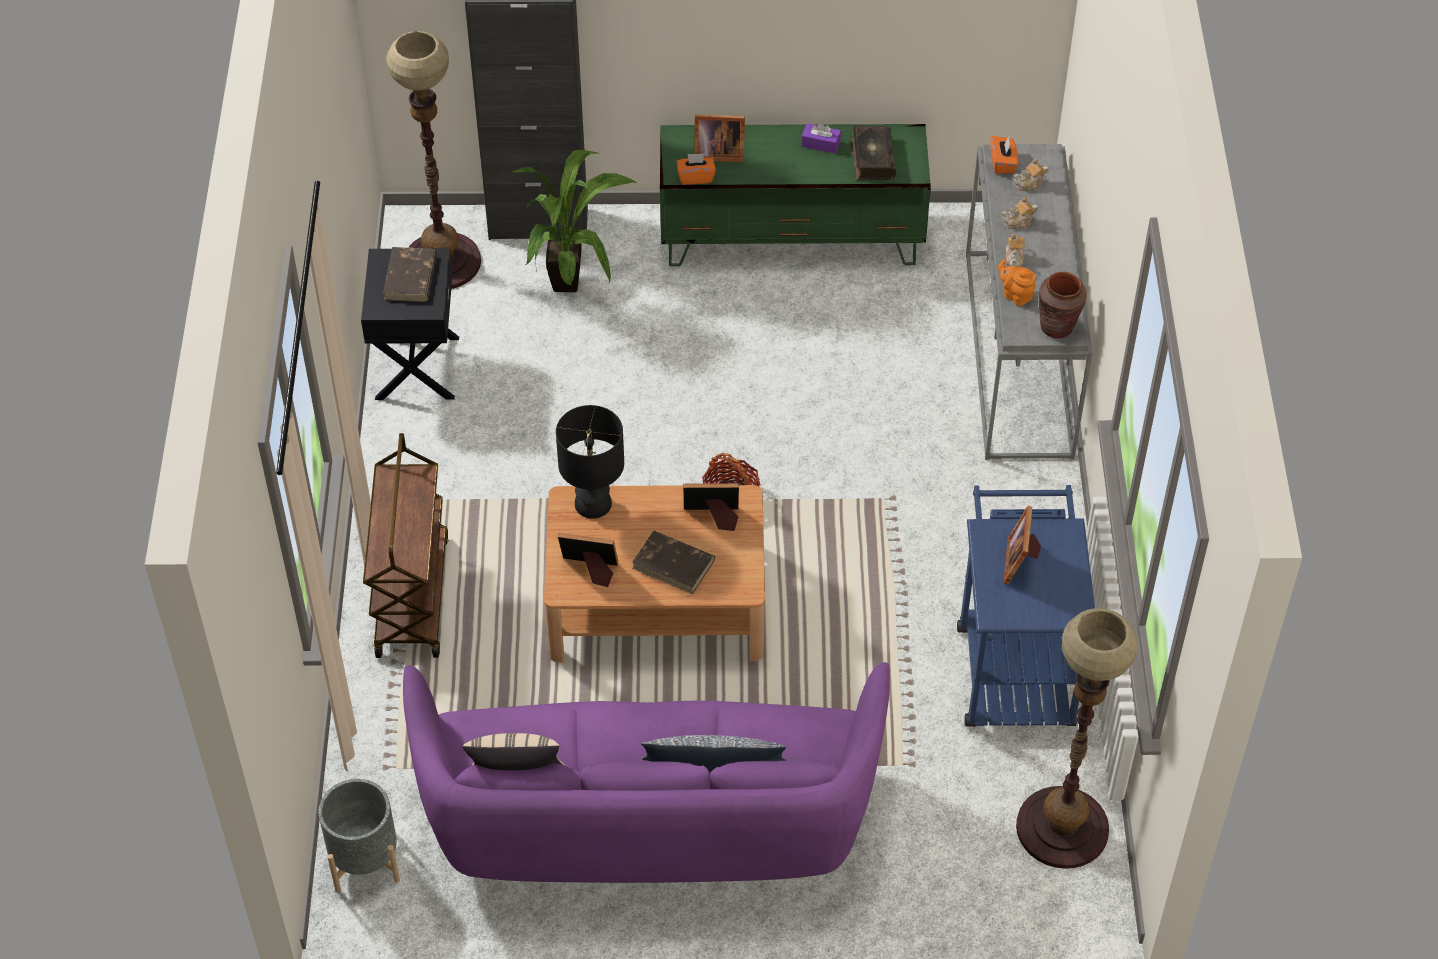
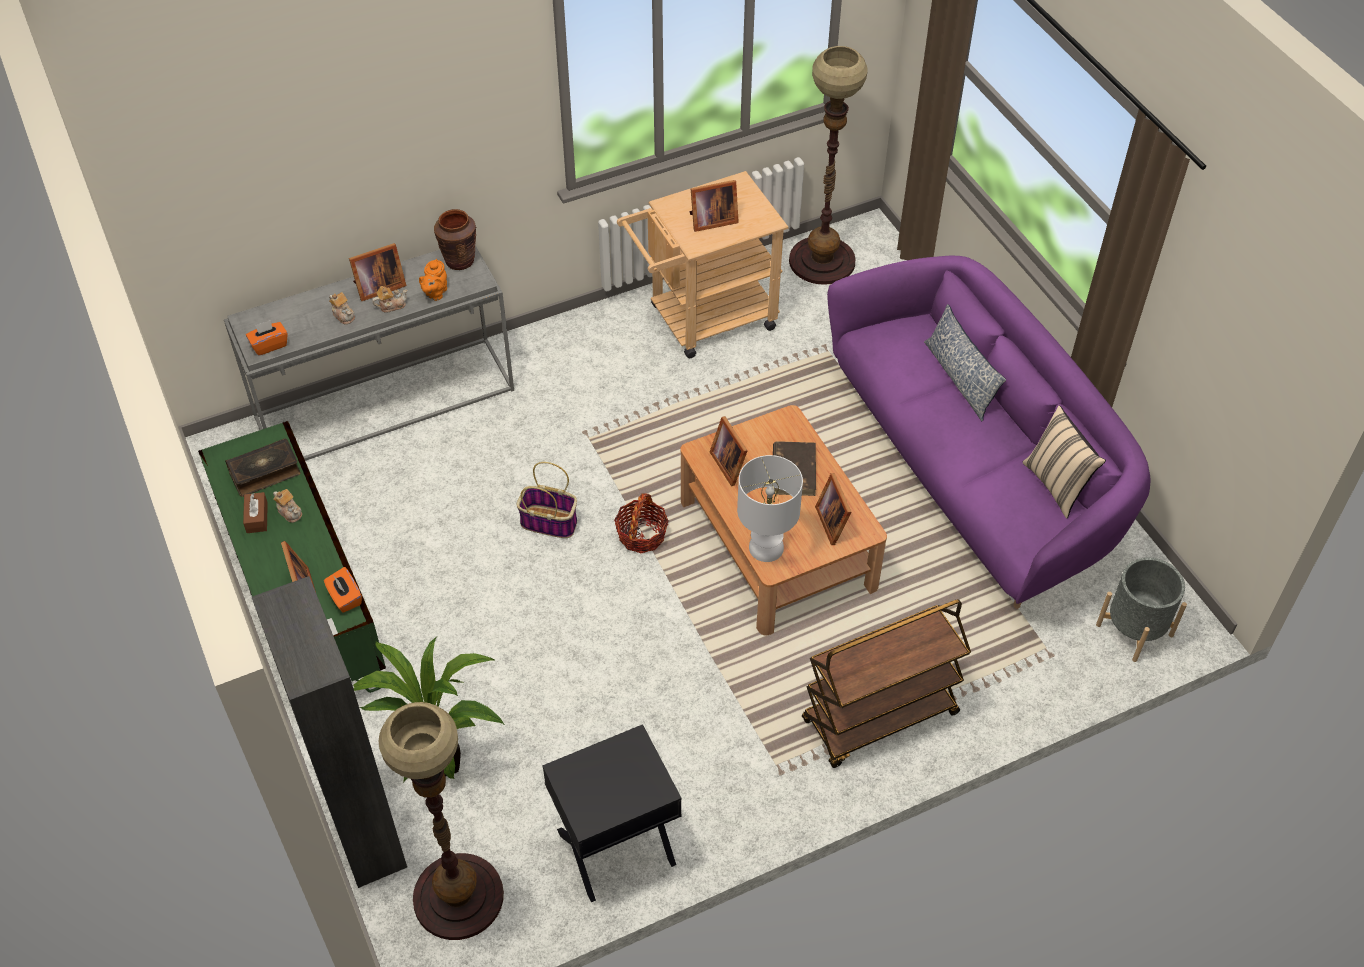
camera: 115 degrees left, 0 degrees up
brown book [383,247,437,302] -> none
black table lamp [556,405,624,519] -> white table lamp [737,455,803,562]
purple tissue box [801,123,841,154] -> brown tissue box [243,492,268,533]
blue cart [957,485,1095,727] -> beige cart [617,171,788,358]
teapot [1013,159,1049,191] -> teapot moved to [273,489,302,523]
none -> picture frame [349,243,406,301]
none -> basket [516,462,577,538]

